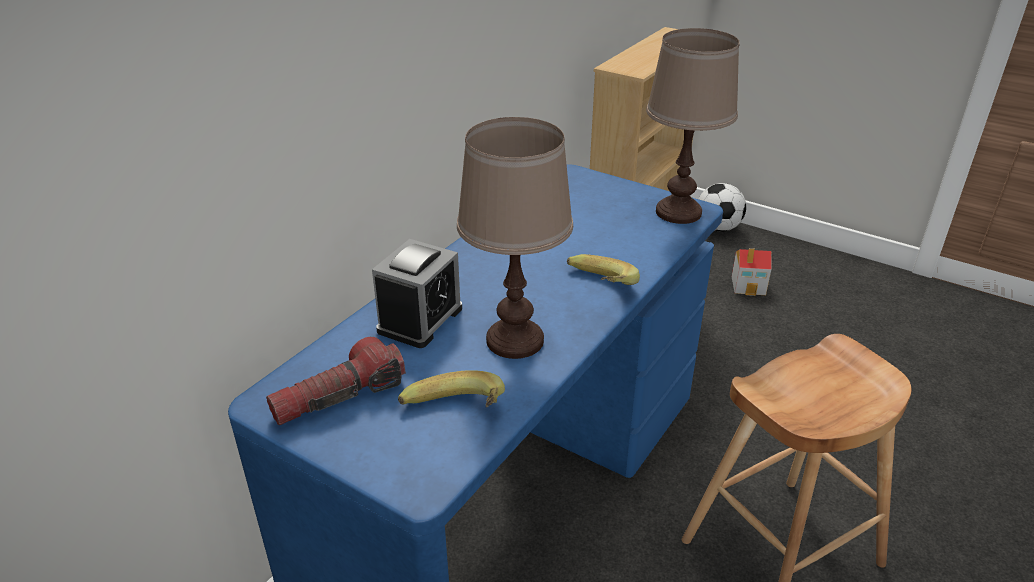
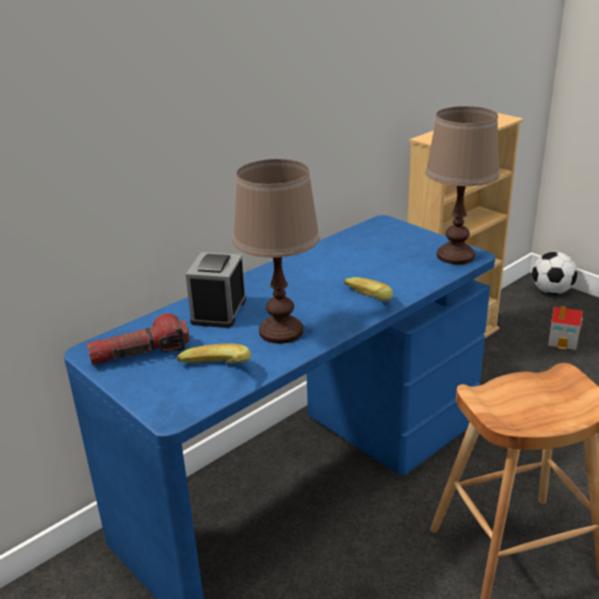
camera: 15 degrees right, 5 degrees down
alarm clock [372,239,462,348] -> alarm clock turned 150 degrees clockwise [186,252,246,328]

